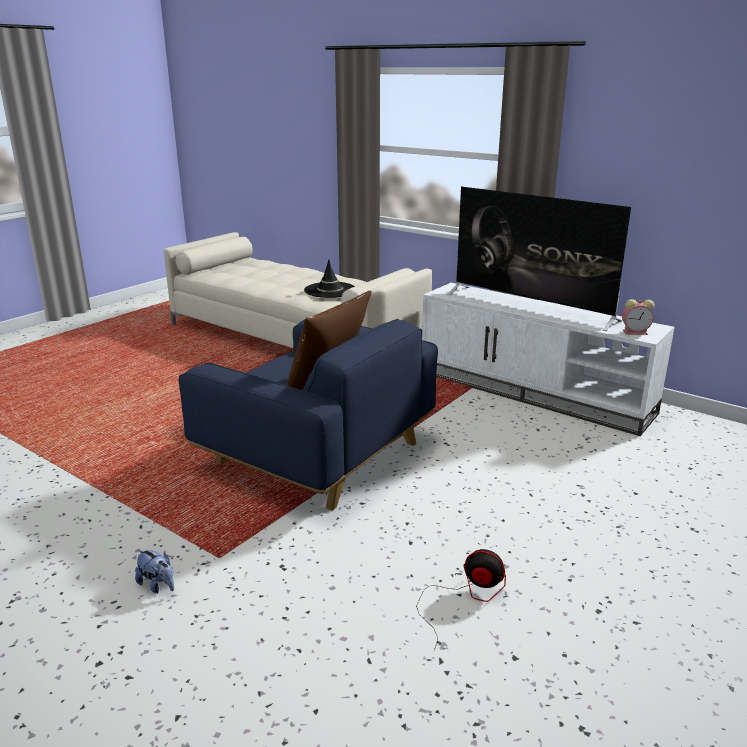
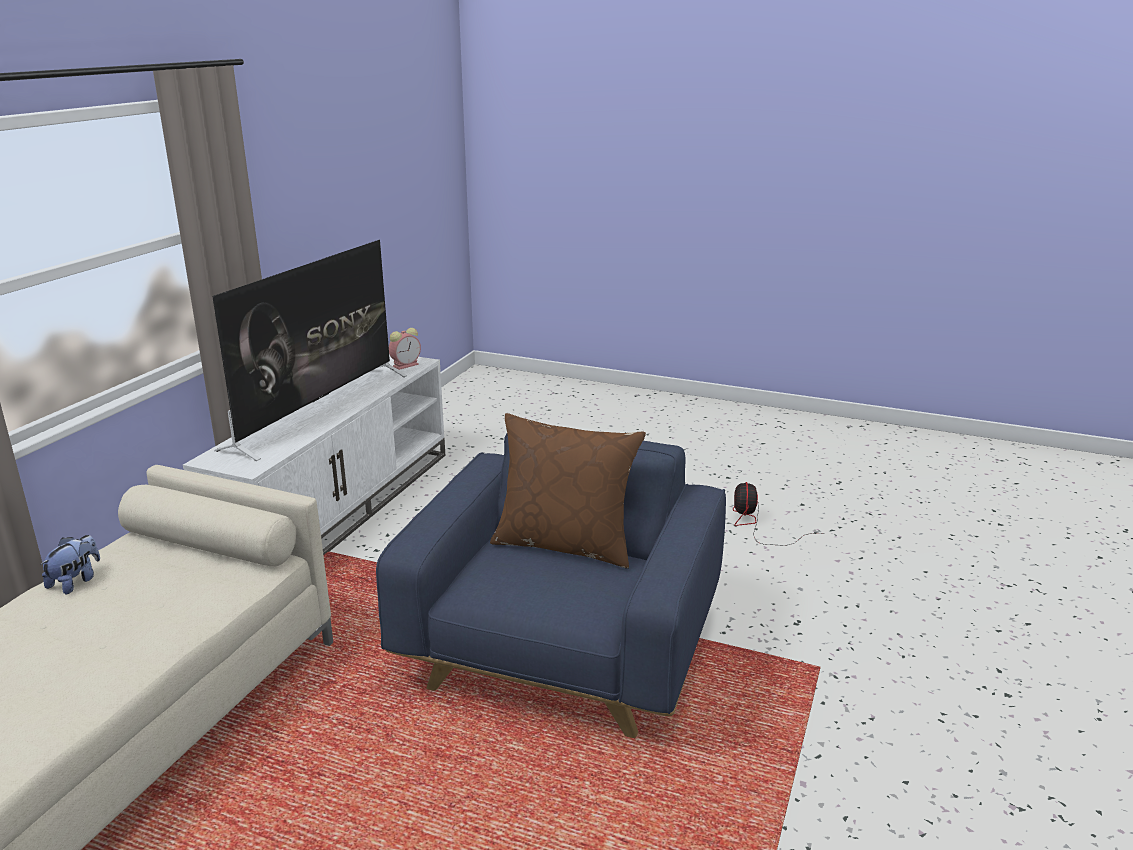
camera: 105 degrees left, 0 degrees up
plush toy [135,549,174,594] -> plush toy moved to [40,535,100,594]
black hat [304,259,355,298] -> none
alarm clock [622,299,655,335] -> alarm clock turned 60 degrees clockwise [389,328,421,370]

